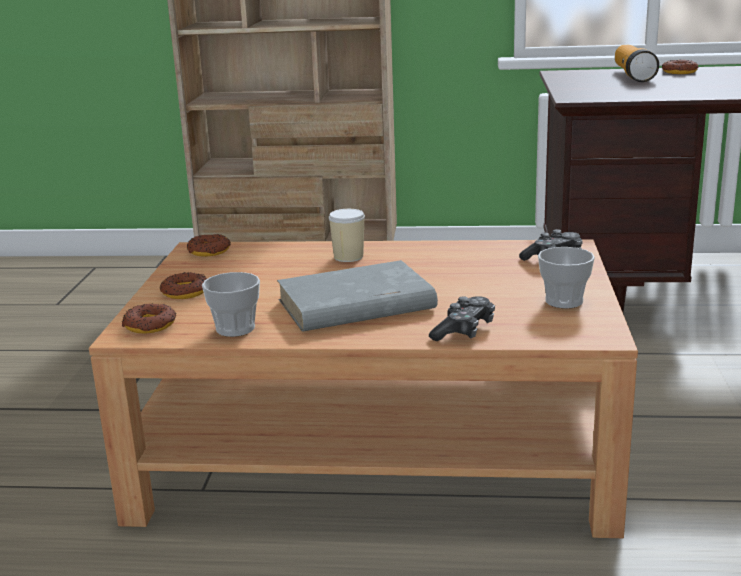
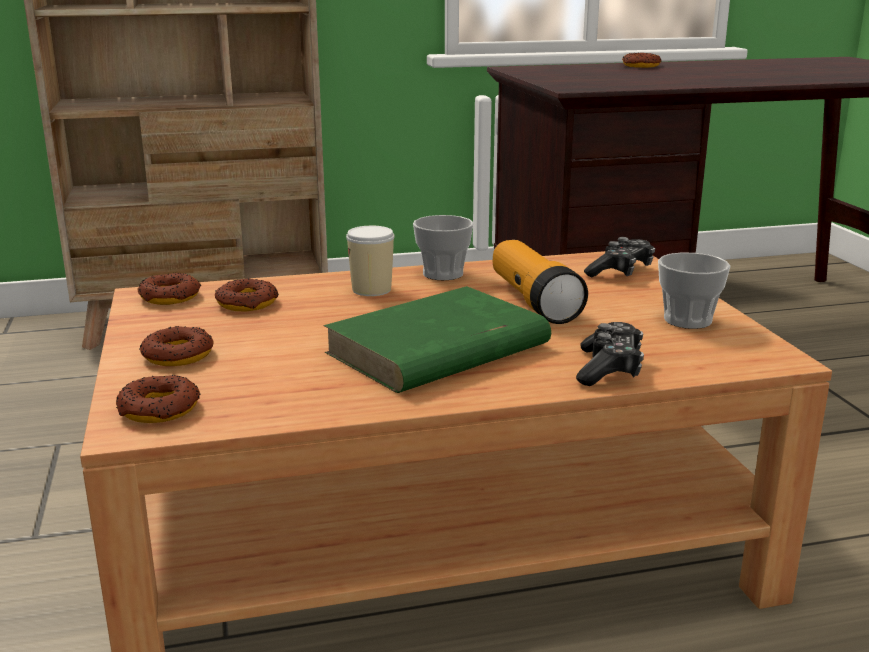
camera: 20 degrees left, 0 degrees up
cup [202,272,260,337] -> cup moved to [413,215,474,280]
grey book [277,260,438,332] -> green book [324,286,551,393]
flashlight [615,45,659,82] -> flashlight moved to [493,240,588,324]
none -> donut [215,278,279,311]

